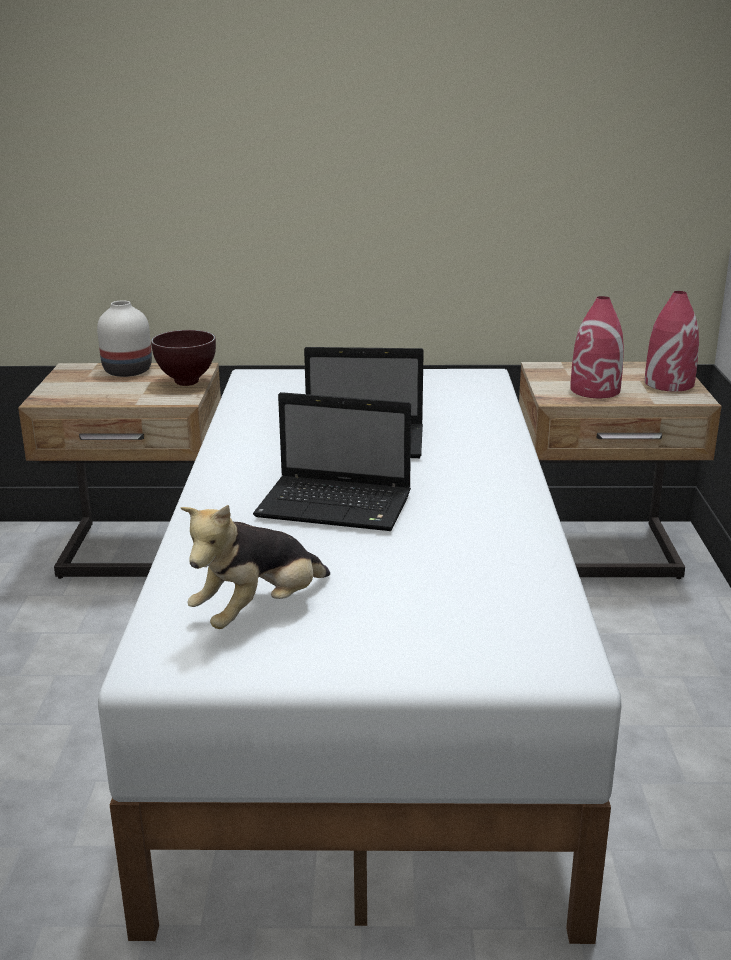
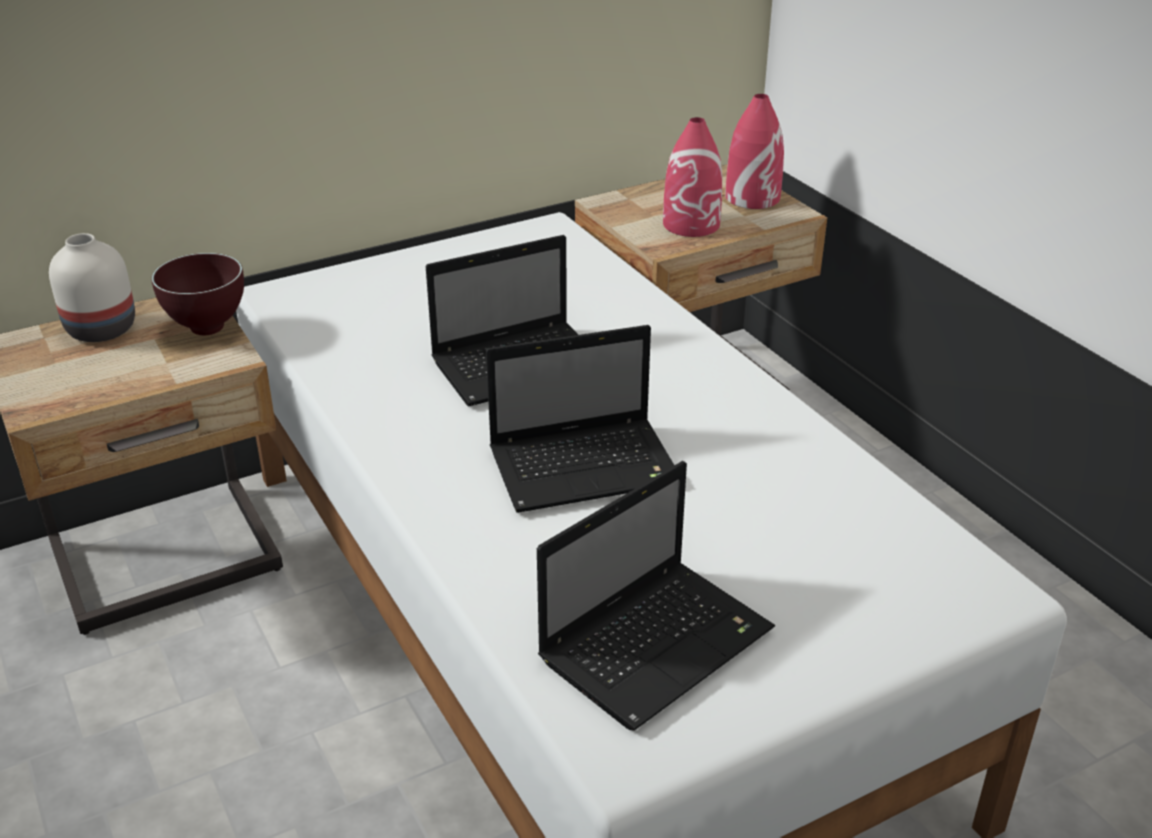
camera: 30 degrees left, 10 degrees up
plush toy [181,505,330,629] -> laptop [537,461,775,731]

